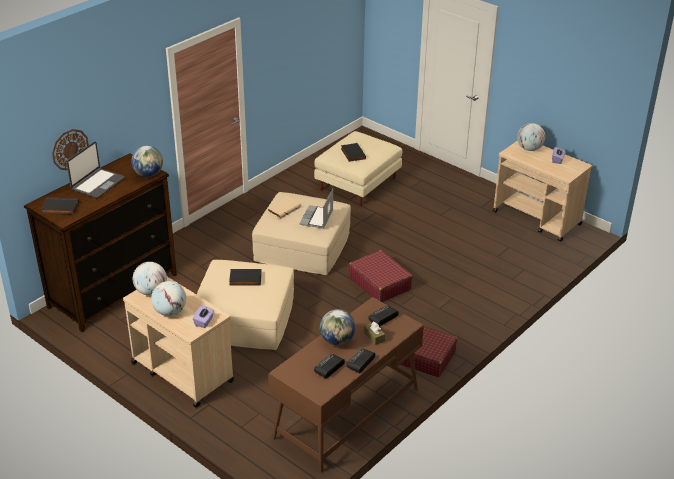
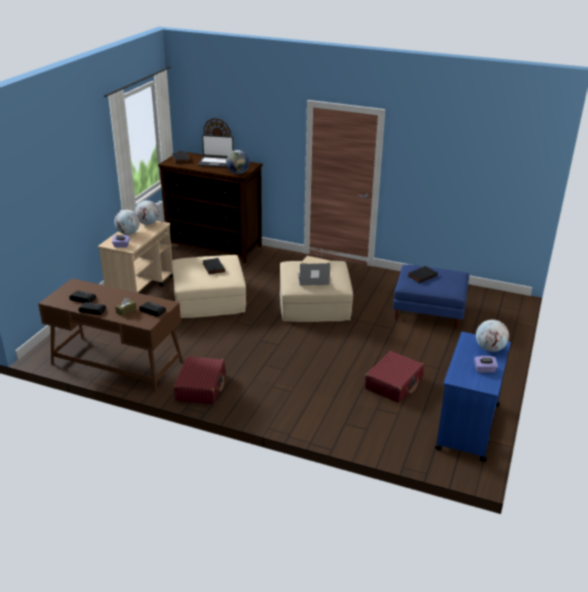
camera: 70 degrees right, 5 degrees down
beige ottoman [314,131,402,207] -> blue ottoman [393,264,469,329]
globe [320,309,355,345] -> none
red suitcase [349,250,412,302] -> red suitcase moved to [365,351,424,403]
beige cart [493,141,592,242] -> blue cart [435,332,511,462]

